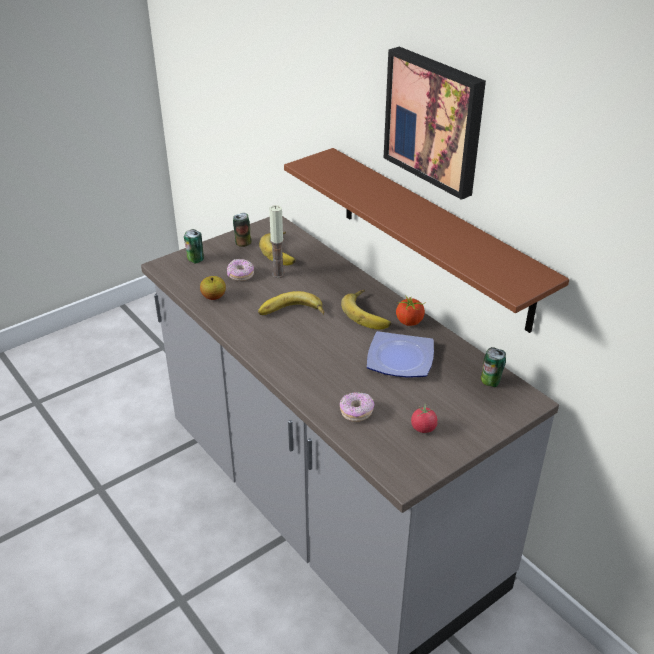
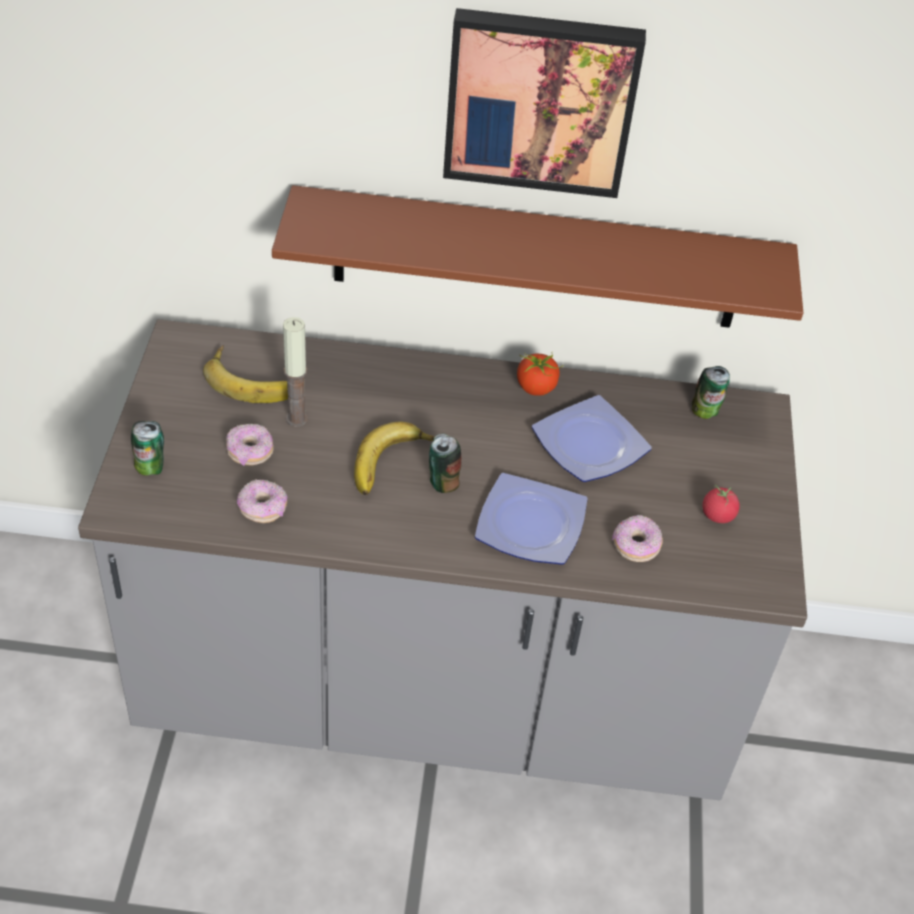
camera: 50 degrees left, 10 degrees up
apple [200,276,226,300] -> donut [237,479,287,523]
can [233,213,252,247] -> can moved to [429,434,461,493]
banana [341,289,391,330] -> none
none -> plate [475,473,588,565]

